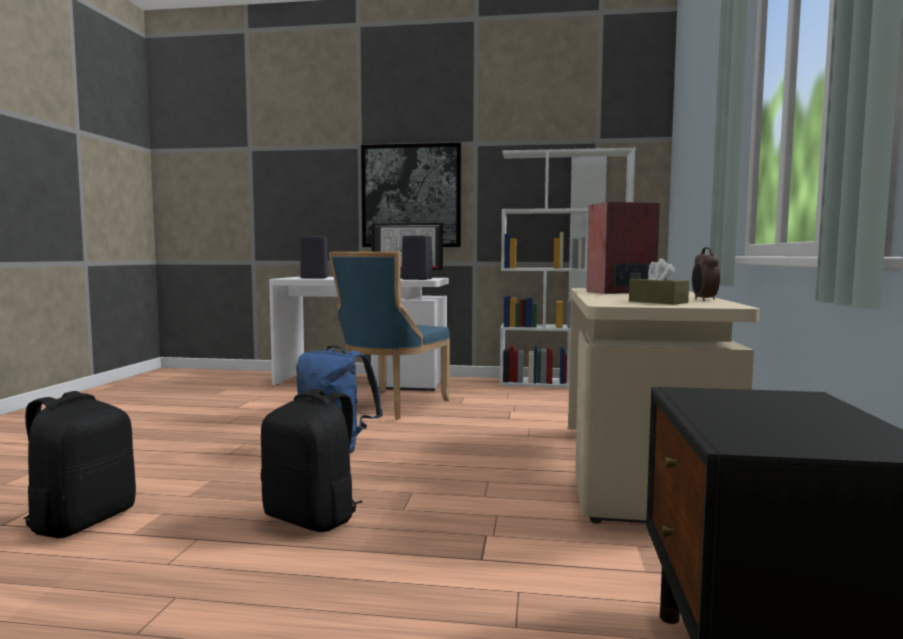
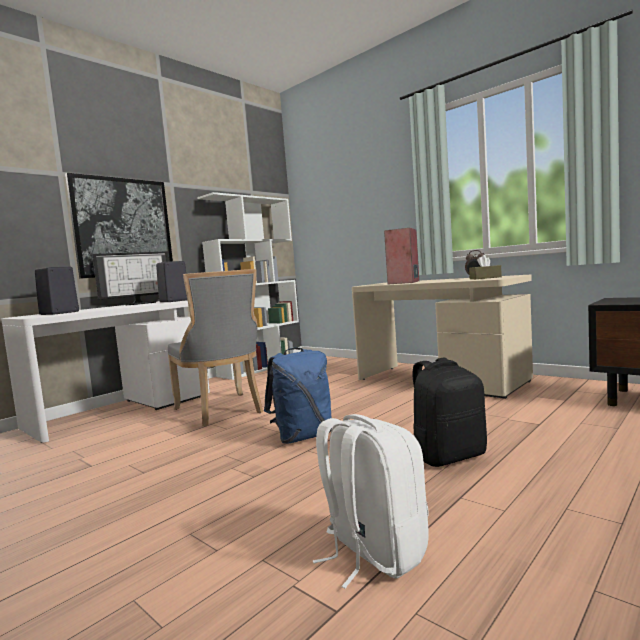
camera: 55 degrees left, 0 degrees up
black backpack [23,391,136,538] -> white backpack [313,414,429,589]
blue chair [329,252,451,420] -> grey chair [168,269,263,426]

